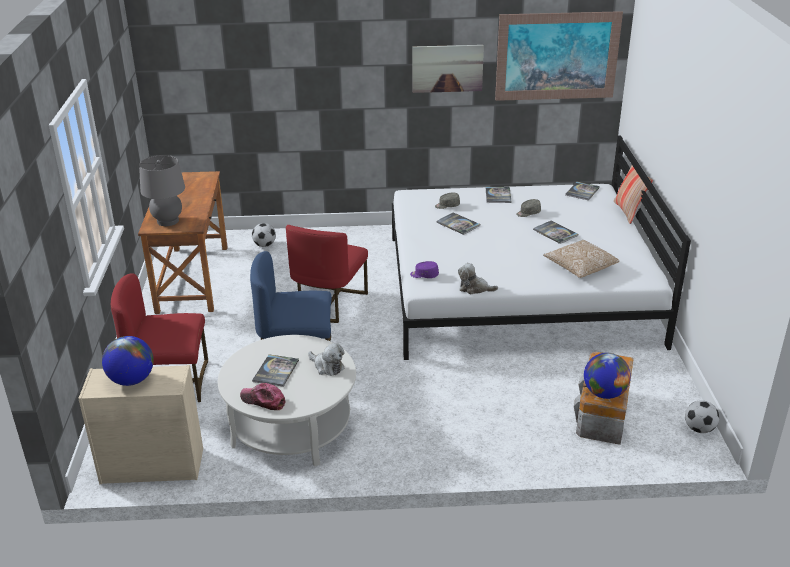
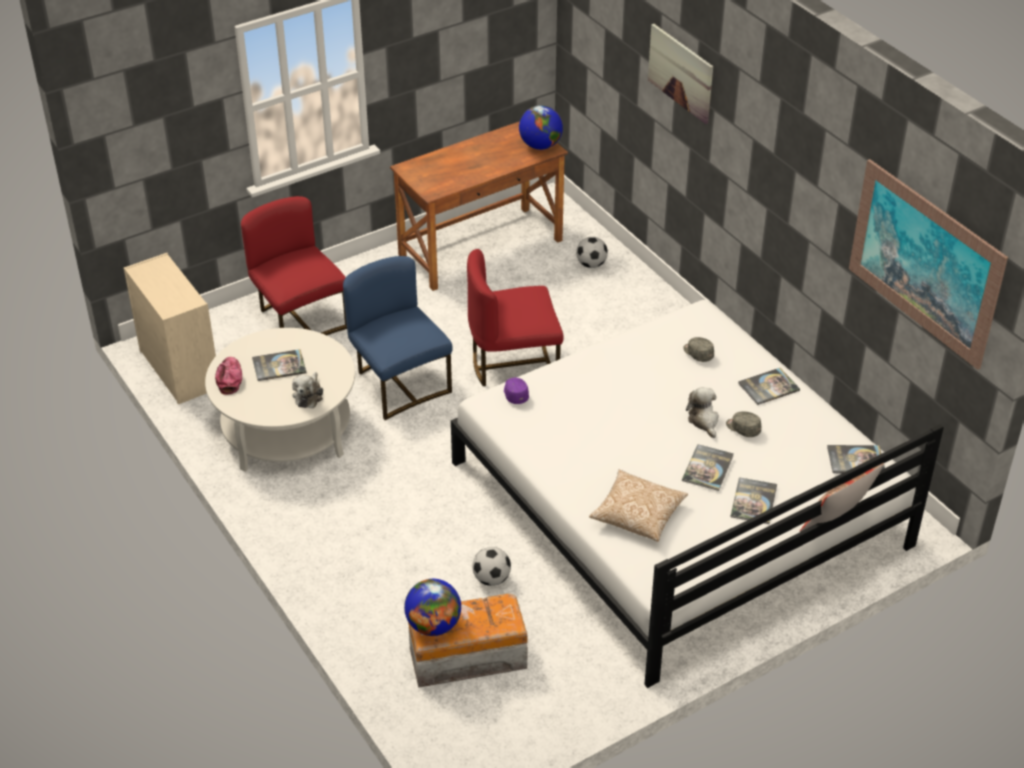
camera: 60 degrees right, 10 degrees up
globe [102,336,154,386] -> globe moved to [519,105,563,150]
grey table lamp [139,155,185,226] -> none
picture [412,45,484,93] -> picture moved to [648,24,713,124]
book [436,212,480,235] -> book moved to [730,477,777,524]
plush toy [458,263,498,294] -> plush toy moved to [686,387,719,438]
football [685,400,719,433] -> football moved to [472,547,511,586]

